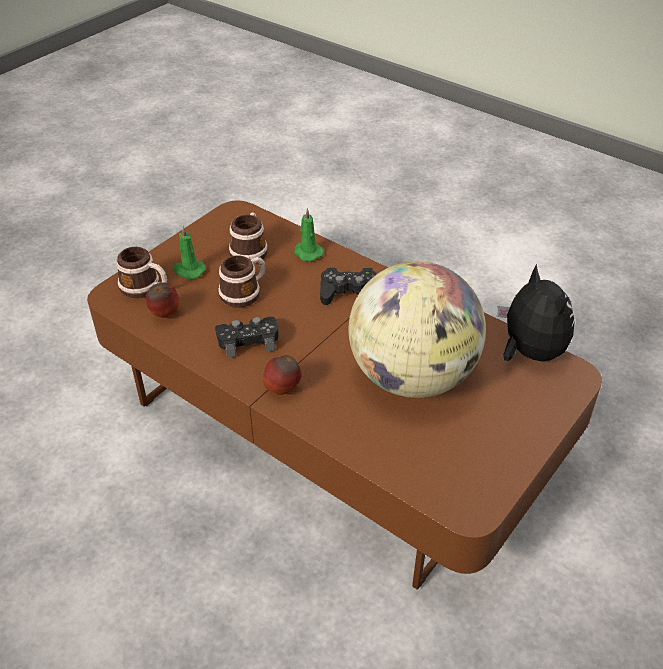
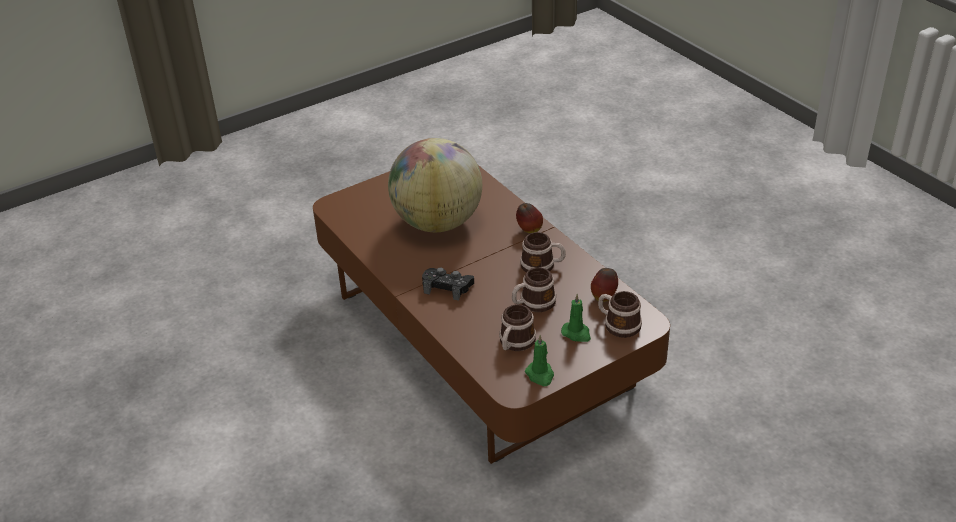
camera: 160 degrees left, 5 degrees down
black game controller [215,317,279,358] -> mug [520,232,566,272]
green candle [294,208,324,261] -> green candle moved to [525,335,554,386]
plush toy [497,264,575,361] -> none

